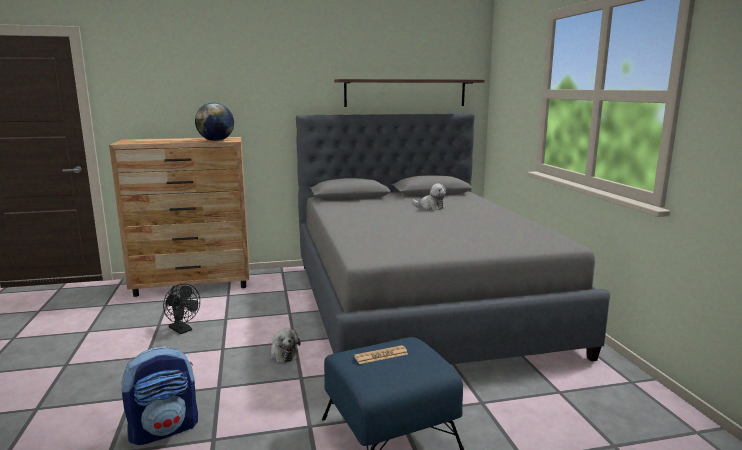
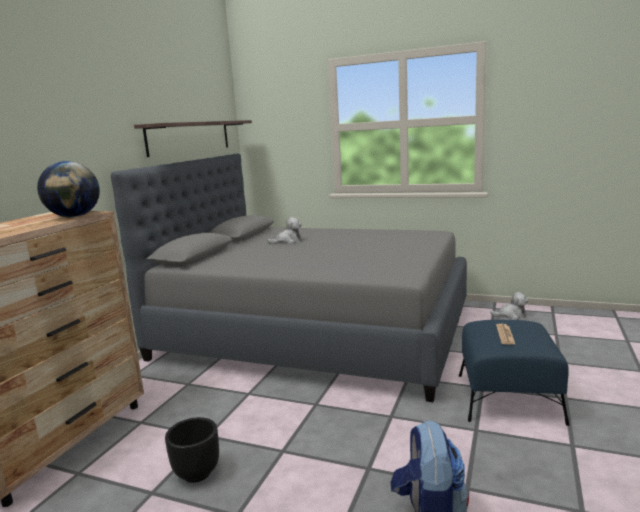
camera: 55 degrees left, 0 degrees up
black fan [163,284,200,334] -> black planter [165,417,219,483]
plush toy [270,328,301,363] -> plush toy moved to [490,292,529,320]

